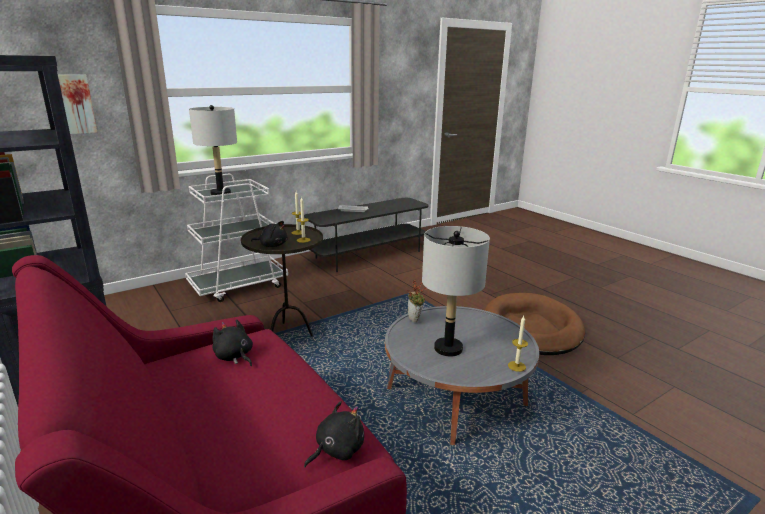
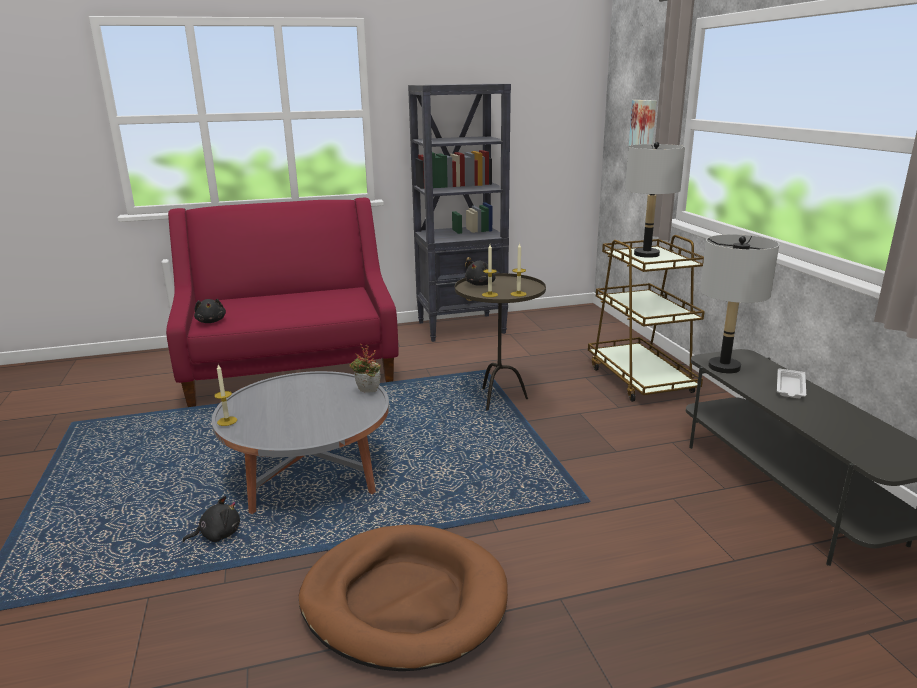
camera: 110 degrees right, 0 degrees up
white cart [185,174,288,302] -> brown cart [588,235,705,402]
black plush toy [212,319,253,366] -> black plush toy moved to [183,496,240,542]
grey table lamp [422,226,490,357] -> grey table lamp moved to [700,234,779,374]

